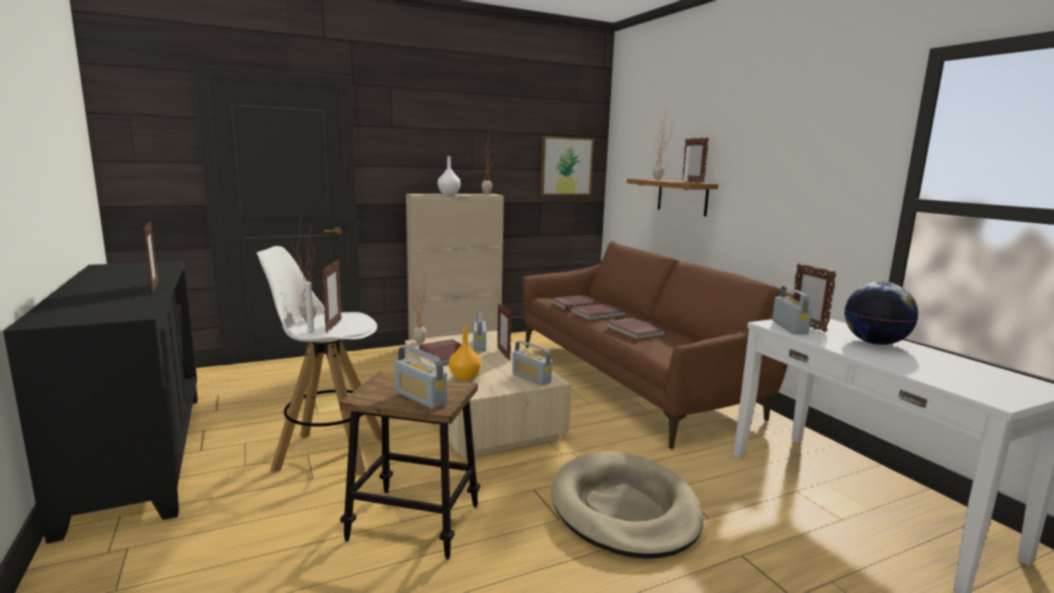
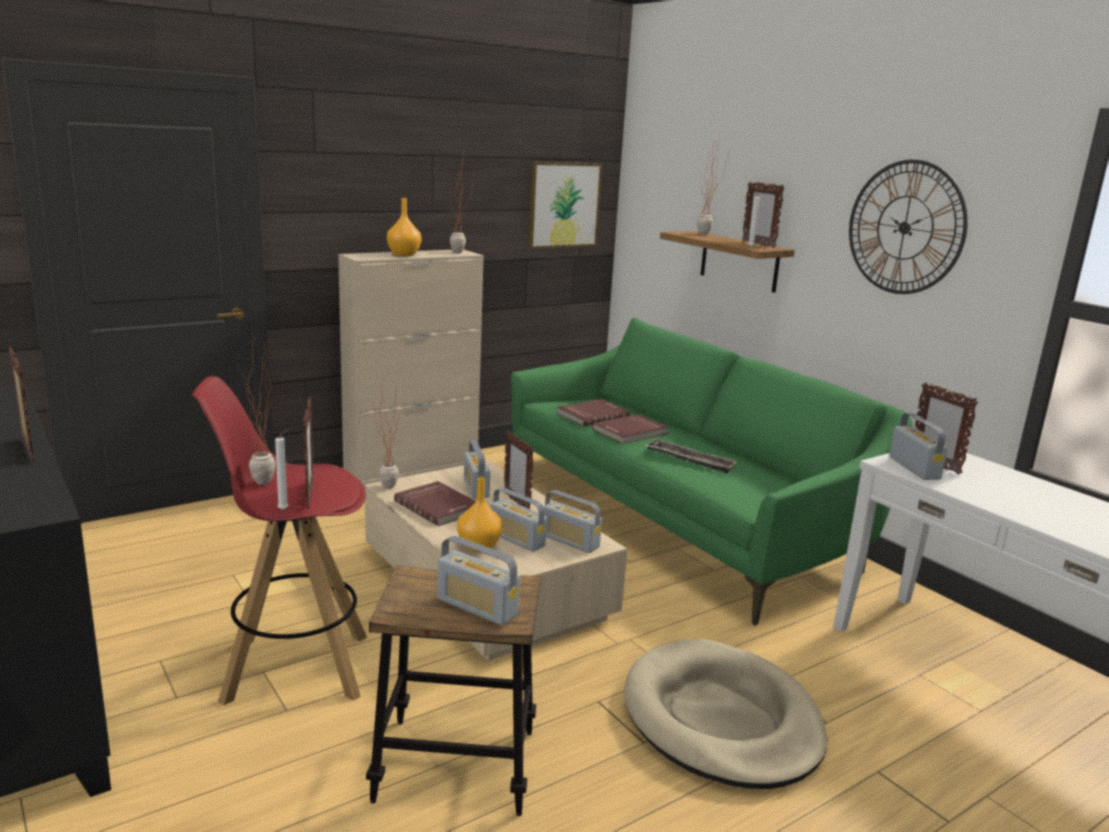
camera: 10 degrees left, 5 degrees up
white stool [256,246,382,476] -> red stool [192,376,367,706]
white vase [438,156,461,195] -> orange vase [387,198,421,256]
brown sofa [523,241,794,449] -> green sofa [511,318,913,626]
red book [606,318,666,340] -> tray [645,439,738,473]
globe [845,281,918,345] -> none
none -> radio [490,488,547,552]
none -> wall clock [849,160,968,294]

